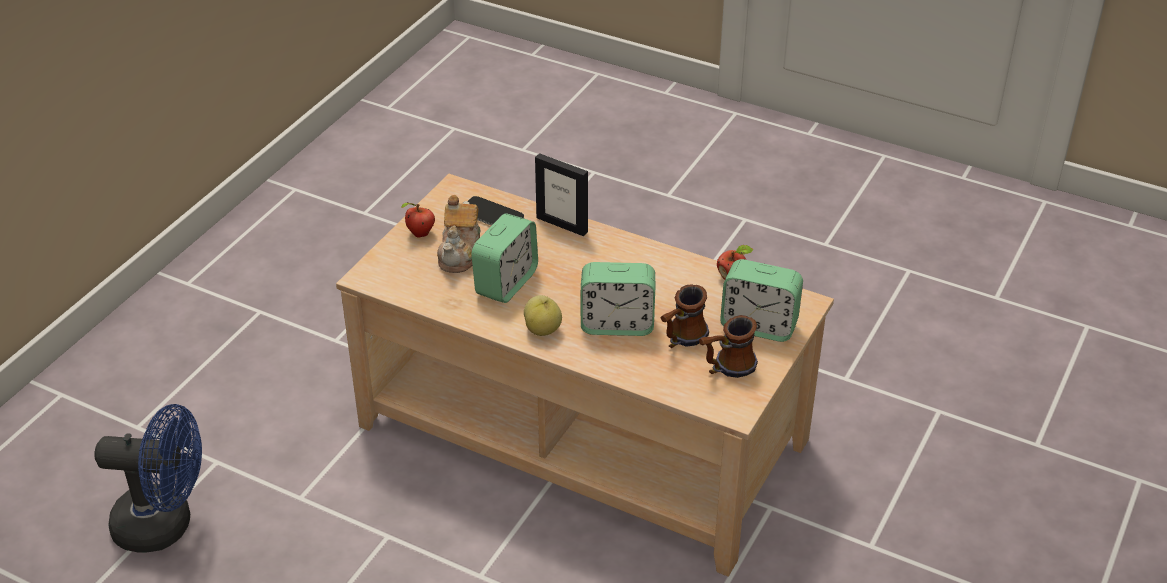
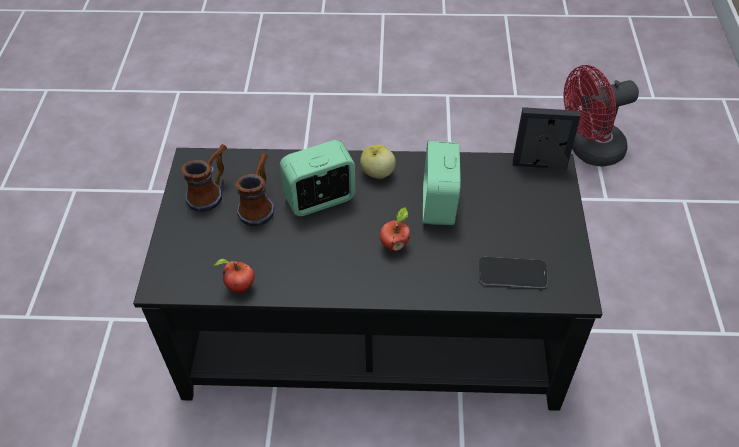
camera: 155 degrees right, 10 degrees up
blue fan [95,404,202,553] -> red fan [563,65,639,167]
beige coffee table [336,174,834,577] -> black coffee table [133,148,602,411]
apple [401,202,435,238] -> apple moved to [380,207,410,252]
teapot [437,195,481,273] -> none
picture frame [535,153,588,236] -> picture frame moved to [513,107,581,170]
alarm clock [720,259,803,342] -> none

